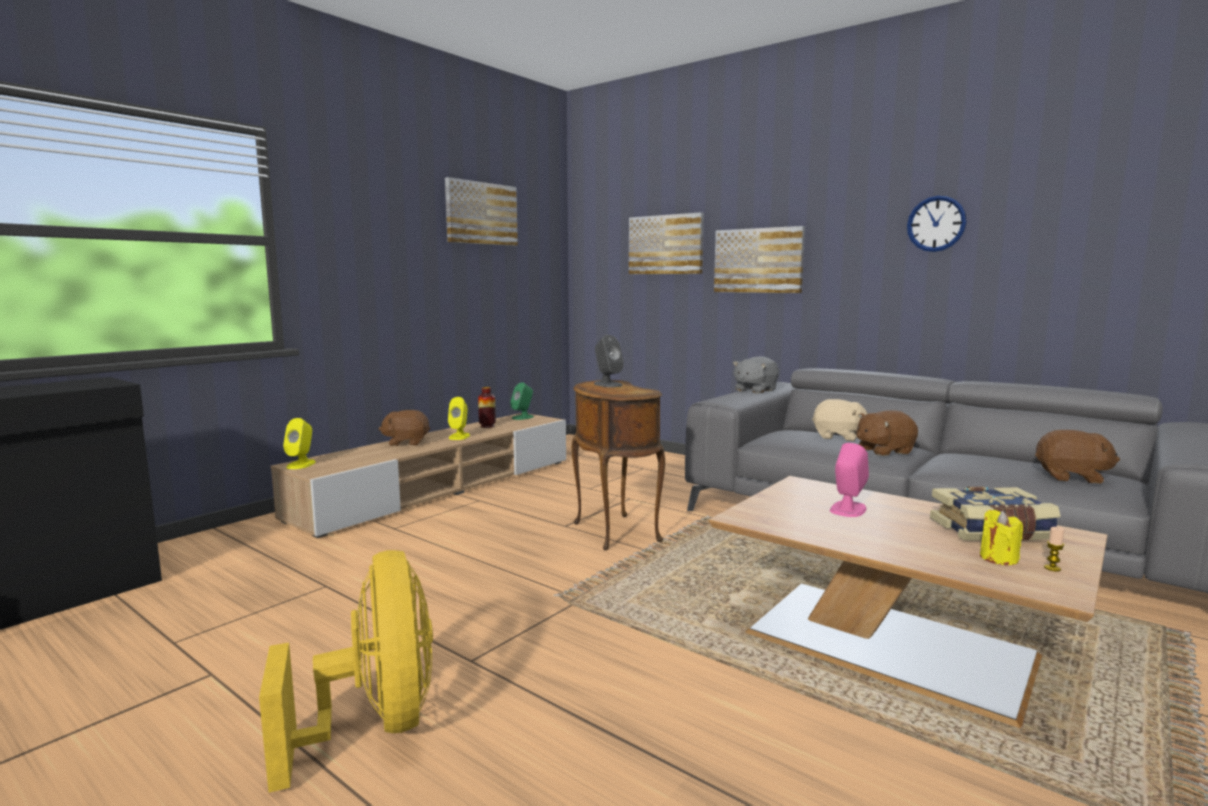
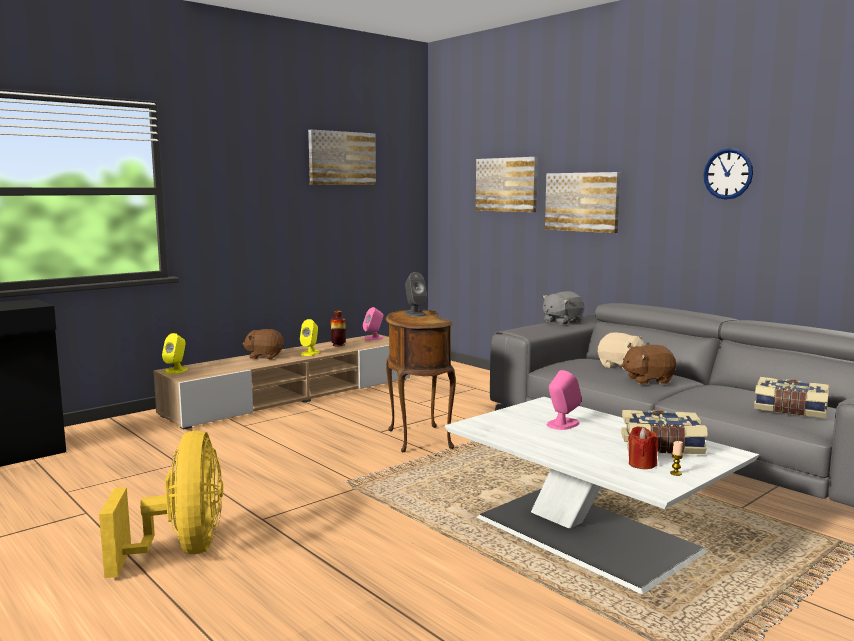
camera: 10 degrees right, 0 degrees up
green speaker [510,382,534,420] -> pink speaker [363,307,383,340]
brown coffee table [709,476,1107,728] -> white coffee table [445,397,759,594]
yellow candle [980,510,1023,565] -> red candle [628,426,658,469]
brown plush toy [1035,430,1120,484] -> book [754,377,829,418]

